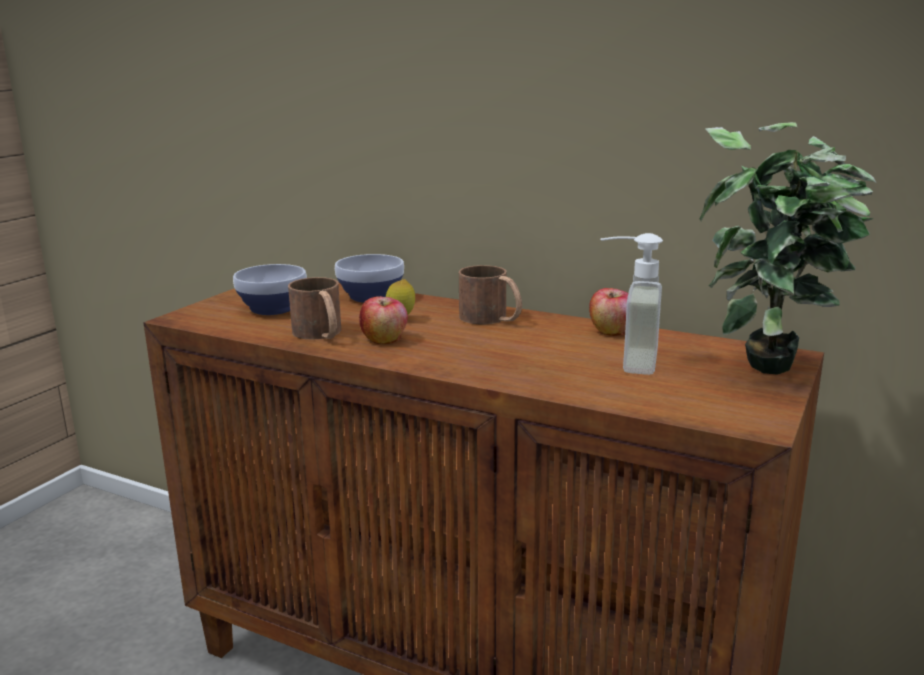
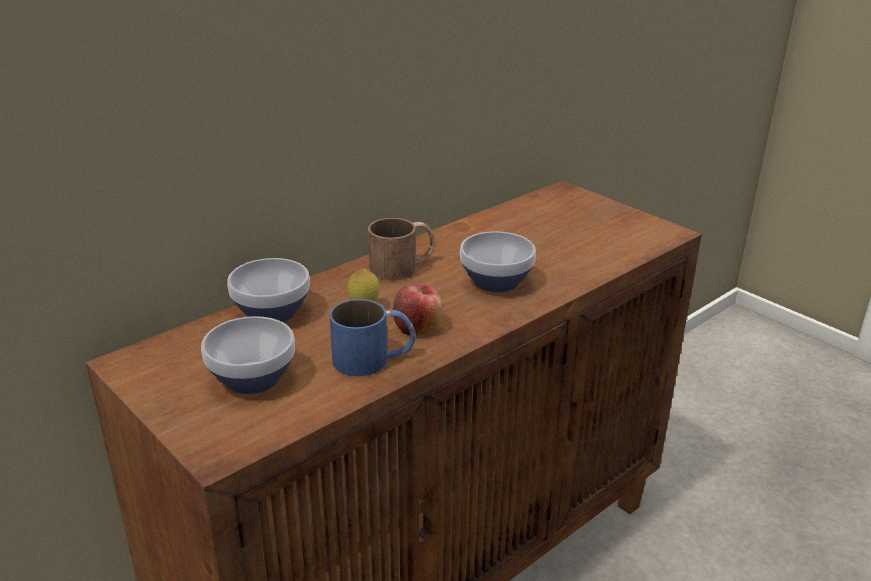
camera: 70 degrees left, 10 degrees up
brown mug [288,277,341,340] -> blue mug [329,299,416,376]
apple [589,288,628,336] -> none
soap dispenser [600,233,663,375] -> none
potted plant [700,122,876,375] -> none
none -> bowl [460,231,536,292]

